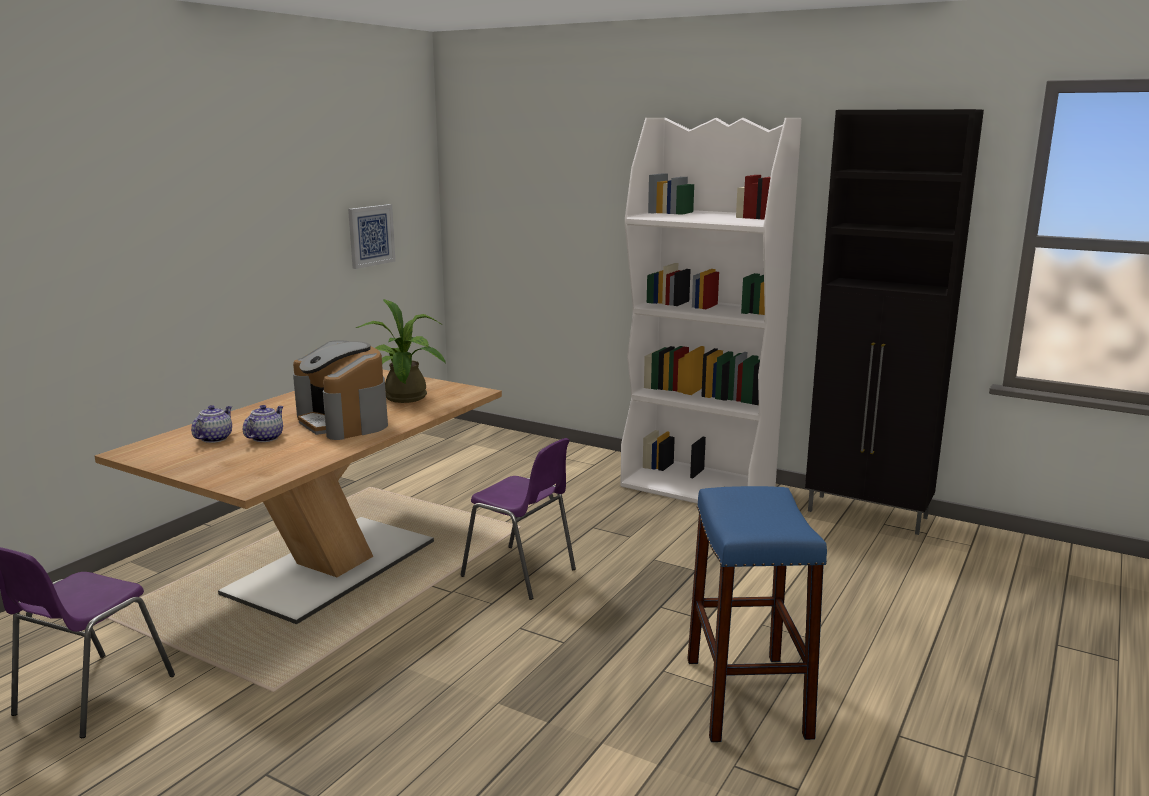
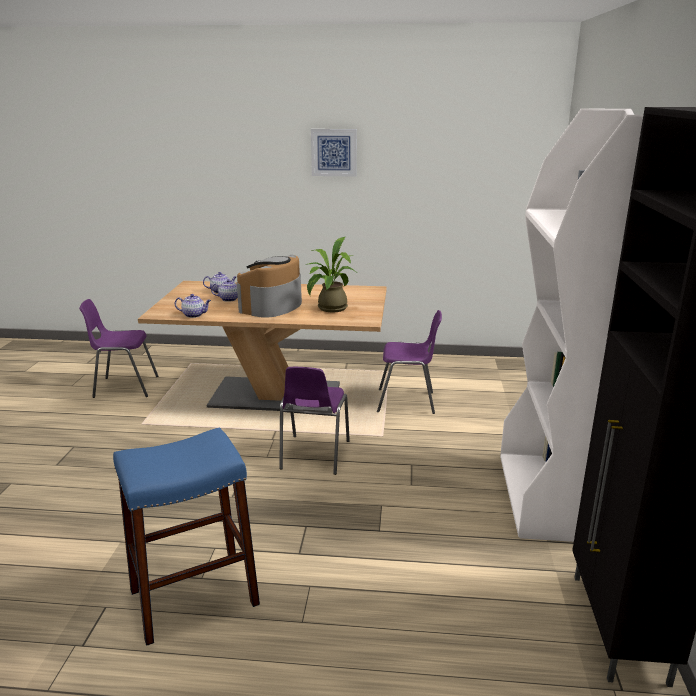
camera: 65 degrees right, 5 degrees up
picture [348,204,395,269] -> picture moved to [311,129,357,177]
none -> teapot [175,294,211,318]
none -> purple chair [377,310,442,414]

